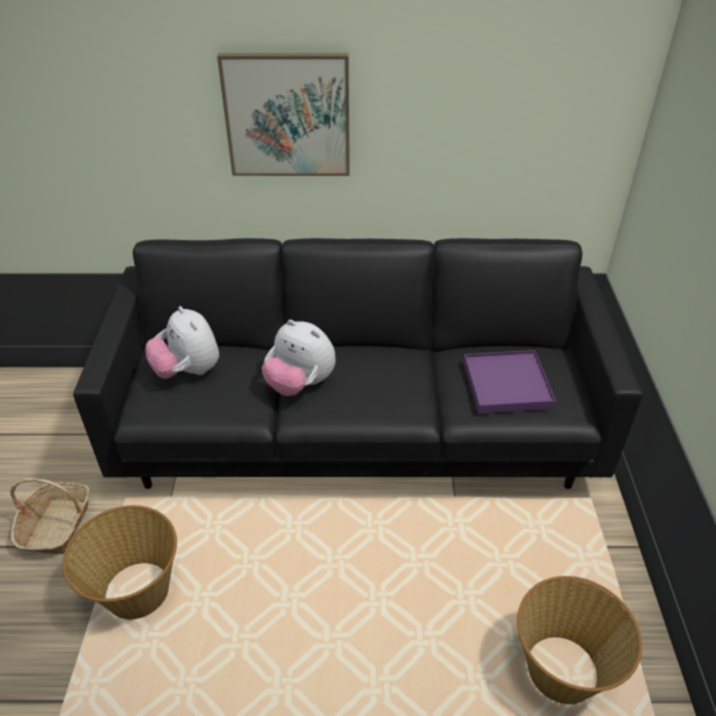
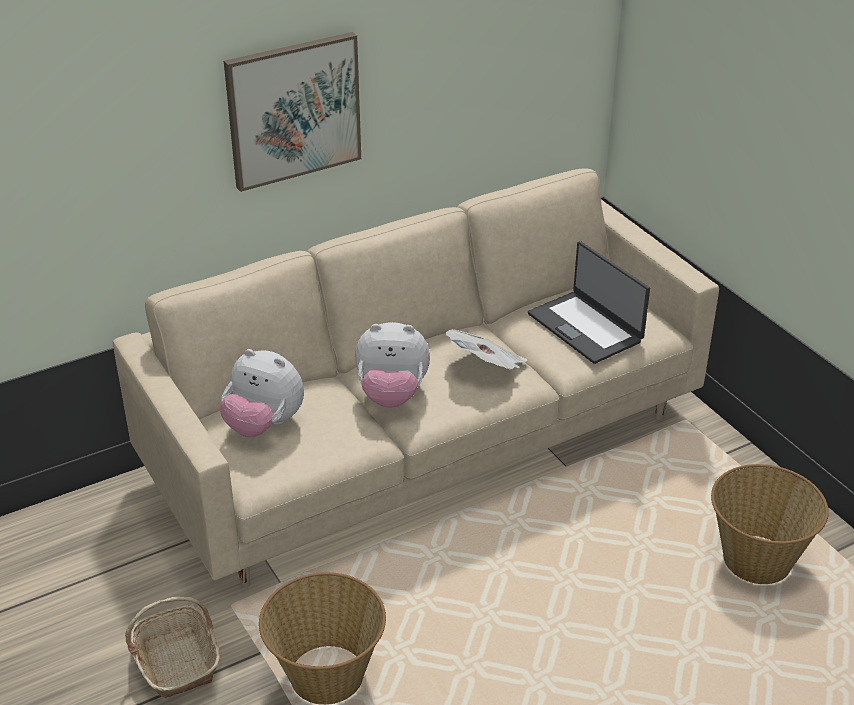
camera: 30 degrees left, 5 degrees down
black sofa [73,238,643,489] -> beige sofa [112,168,719,587]
purple tray [463,350,556,414] -> laptop [528,241,650,364]
none -> newspaper [445,329,527,370]

